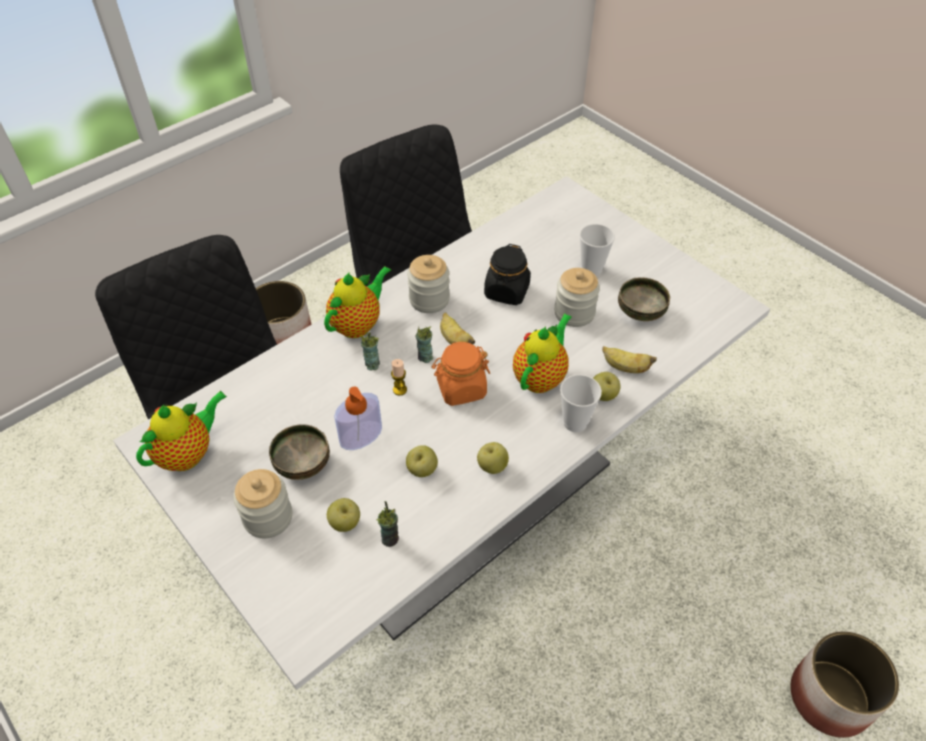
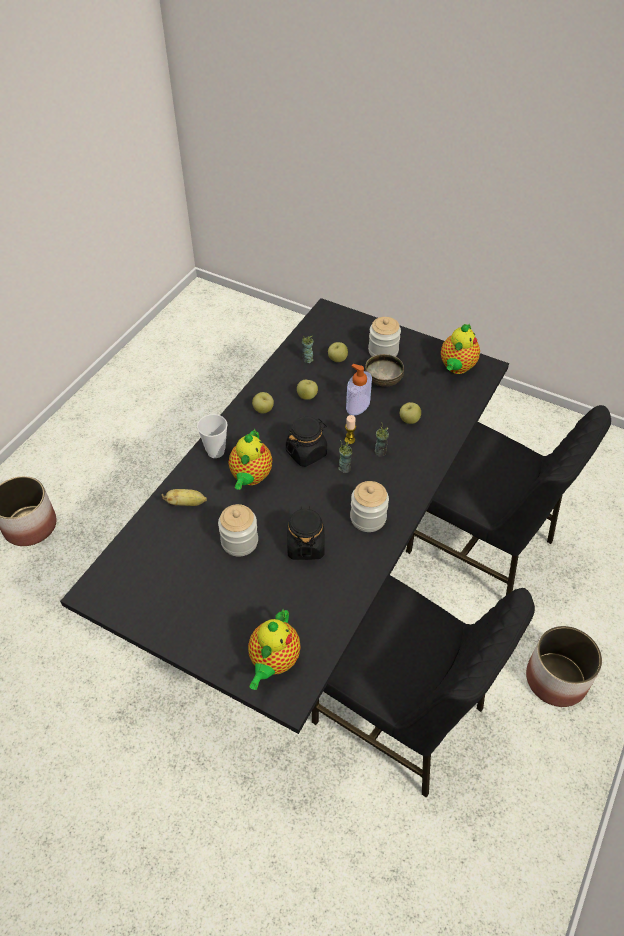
camera: 160 degrees right, 0 degrees up
white dining table [113,176,770,690] -> black dining table [60,298,509,734]
teapot [324,266,391,338] -> teapot moved to [248,609,301,690]
orange jar [431,342,490,406] -> black jar [286,417,327,467]
banana [440,312,475,345] -> none
cup [580,224,615,276] -> none
apple [593,372,620,401] -> apple moved to [400,402,421,424]
bowl [618,277,670,321] -> none

